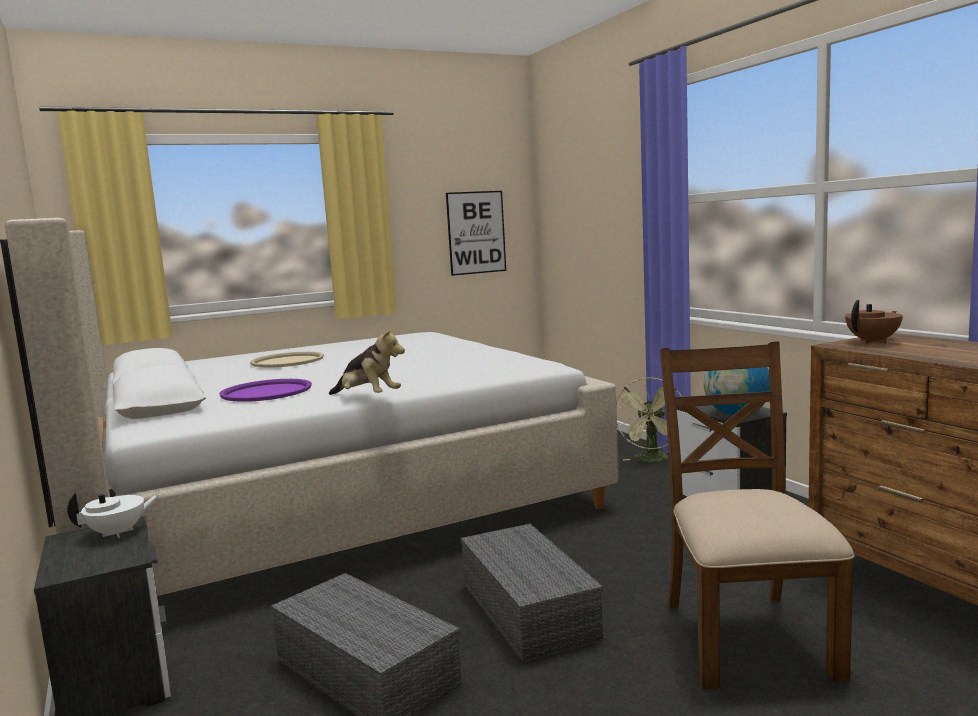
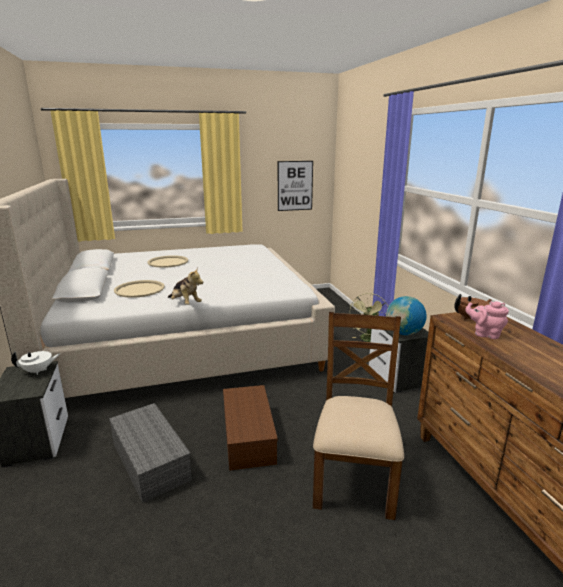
camera: 10 degrees right, 10 degrees up
purple tray [219,379,312,402] -> beige tray [114,280,165,298]
grey storage box [461,524,603,663] -> brown storage box [223,385,278,471]
none -> pink teapot [465,301,509,339]

